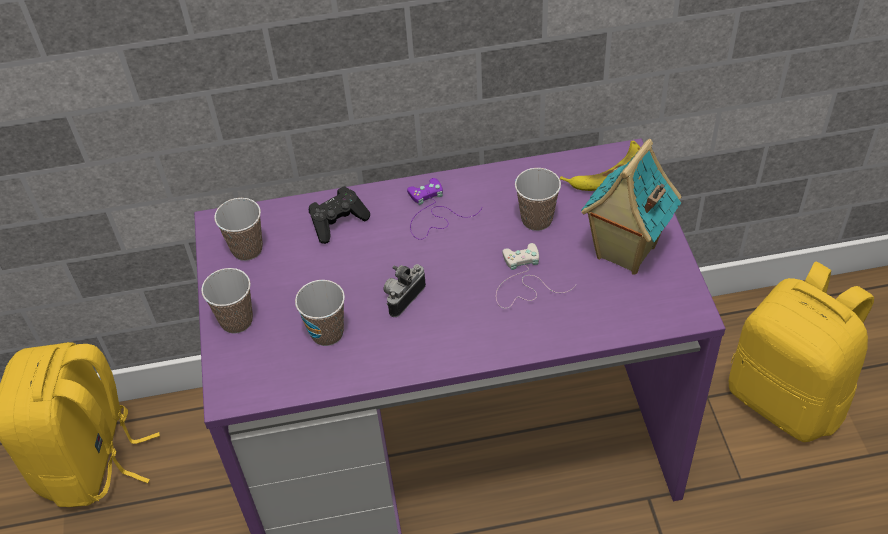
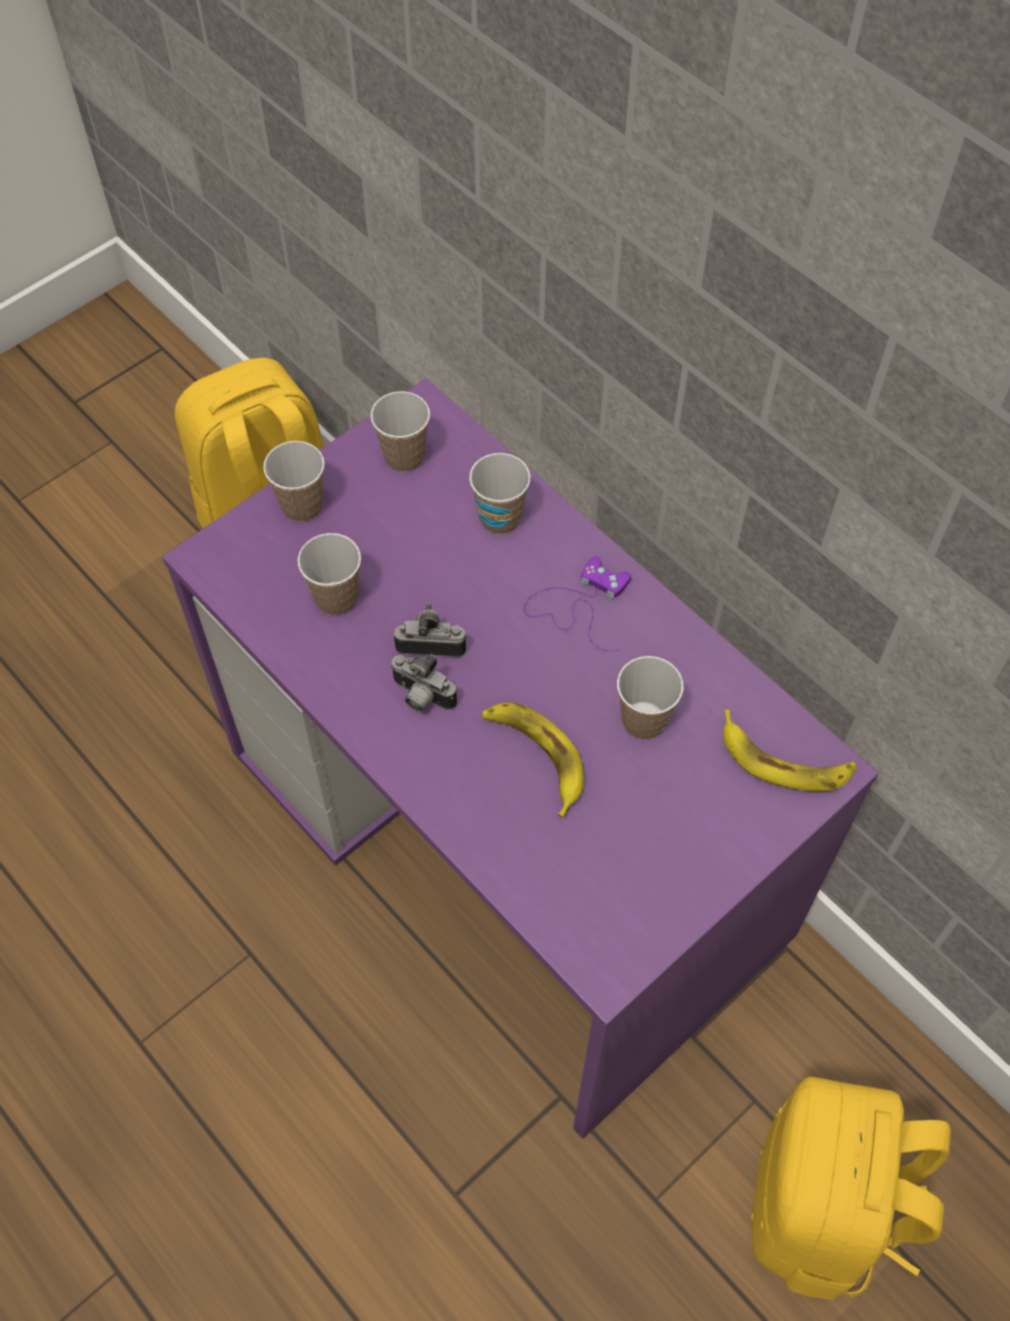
camera: 55 degrees right, 10 degrees up
black game controller [309,186,370,244] -> cup [469,453,531,534]
white game controller [496,243,577,309] -> banana [482,703,584,818]
toy house [581,139,681,275] -> none
none -> camera [390,654,457,712]

